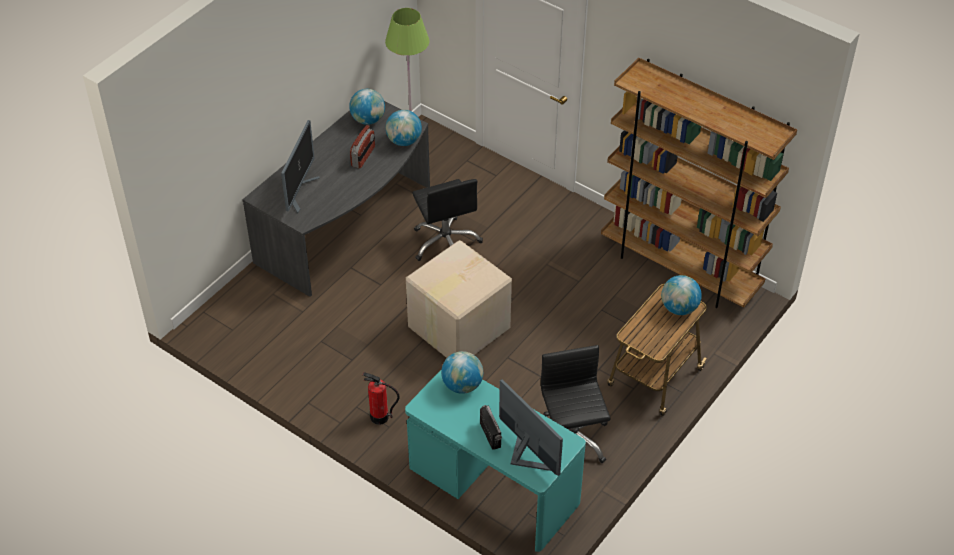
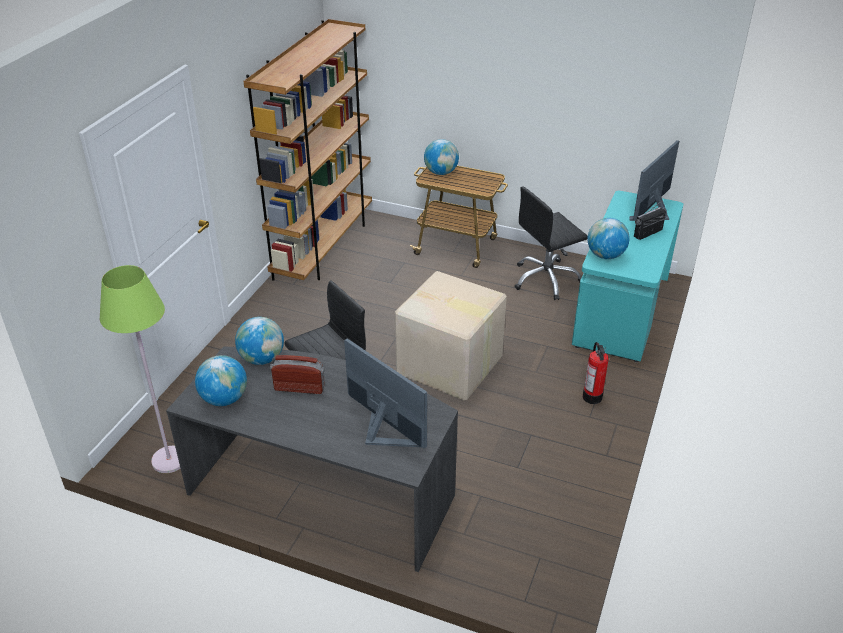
camera: 105 degrees left, 10 degrees down
monitor [281,120,319,214] -> monitor turned 45 degrees clockwise [344,338,427,449]

